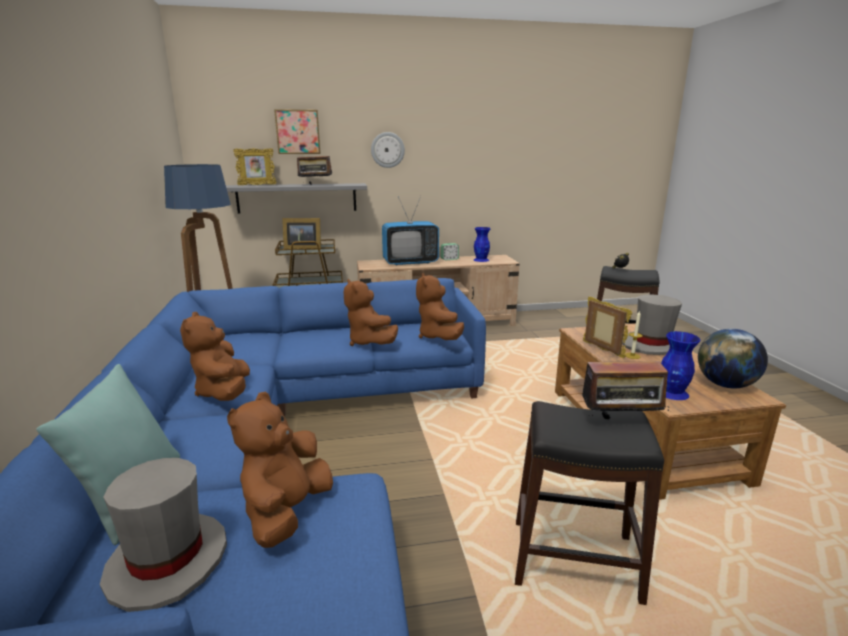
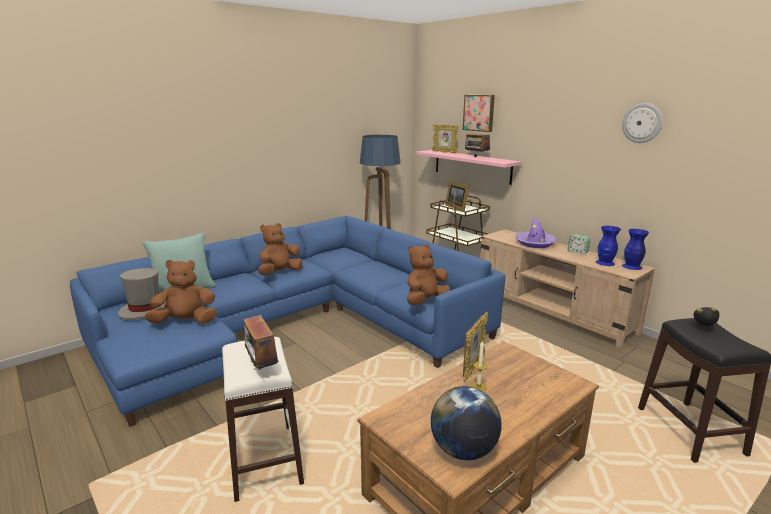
camera: 60 degrees right, 0 degrees up
grey shelf [226,183,367,213] -> pink shelf [416,150,521,185]
brown plush toy [343,279,398,346] -> none
wall clock [371,132,405,168] -> wall clock moved to [622,103,663,143]
television [382,196,439,265] -> purple hat [515,217,557,248]
black stool [515,401,664,605] -> white stool [222,337,304,502]
grey hat [622,294,682,355] -> none
blue vase [661,331,700,400] -> blue vase moved to [622,229,649,270]

